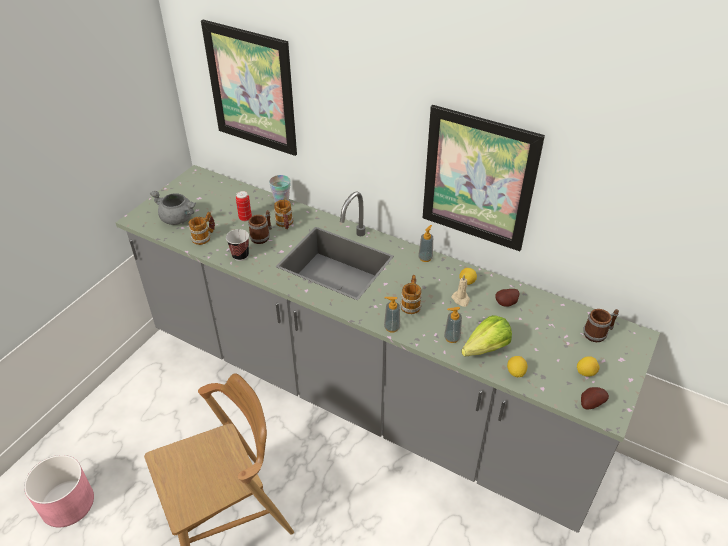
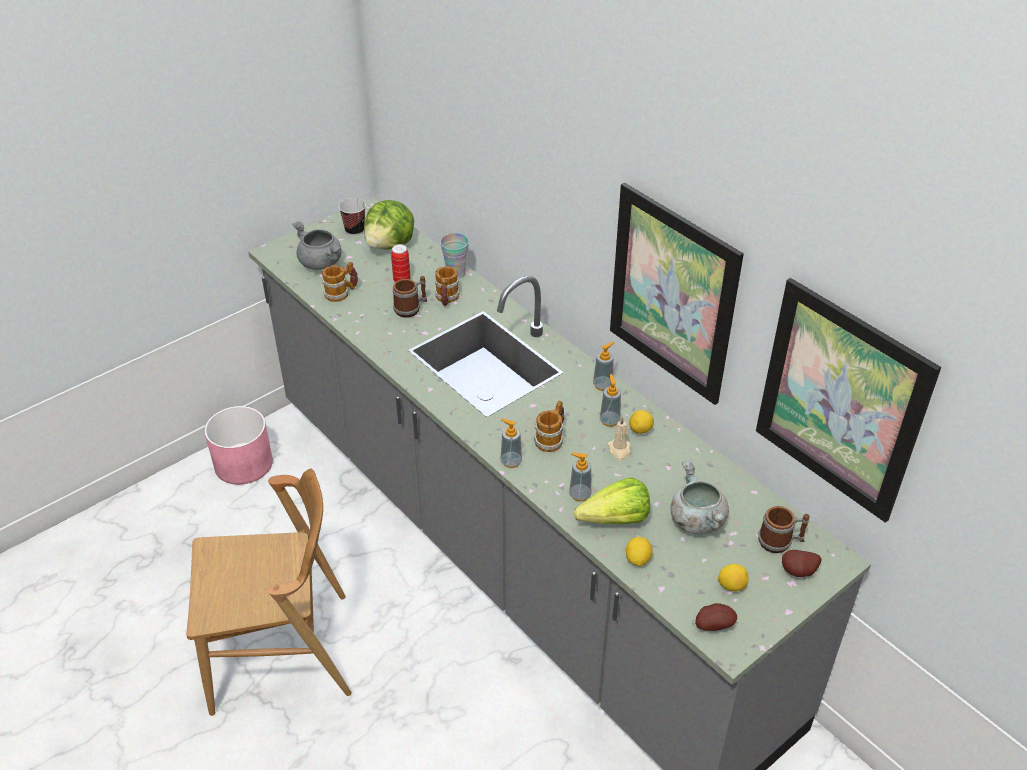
camera: 20 degrees right, 0 degrees up
pink planter [24,455,94,528] -> pink planter moved to [204,406,273,485]
picture [201,20,297,156] -> picture moved to [756,278,941,523]
cup [226,229,249,261] -> cup moved to [339,198,366,236]
potato [495,289,519,307] -> potato moved to [782,550,822,577]
none -> lettuce [364,200,414,250]
none -> soap dispenser [600,374,621,427]
none -> grey cooking pot [671,460,729,534]

